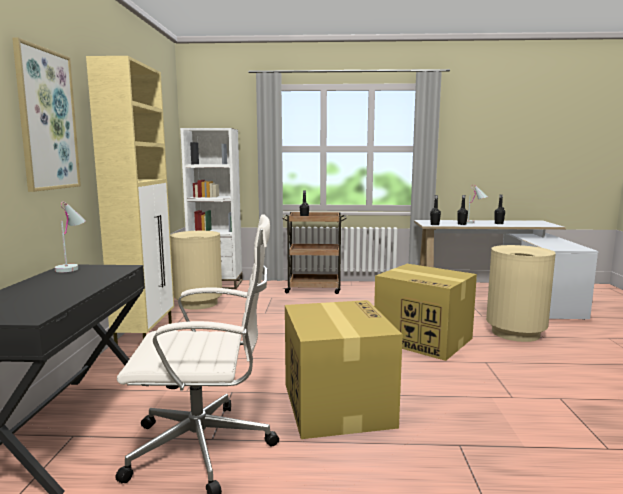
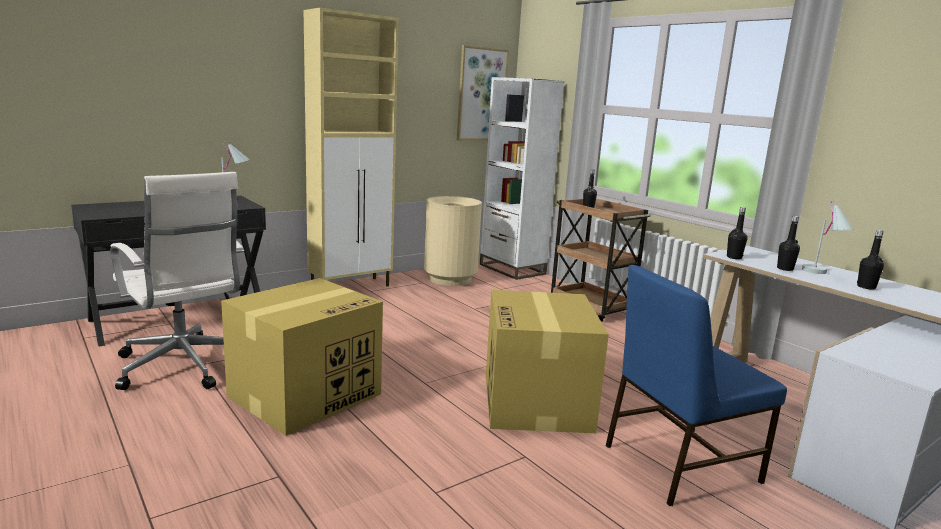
camera: 50 degrees right, 5 degrees up
picture [12,37,81,192] -> picture moved to [457,45,509,140]
beige trash can [486,245,556,342] -> blue chair [606,265,787,506]

